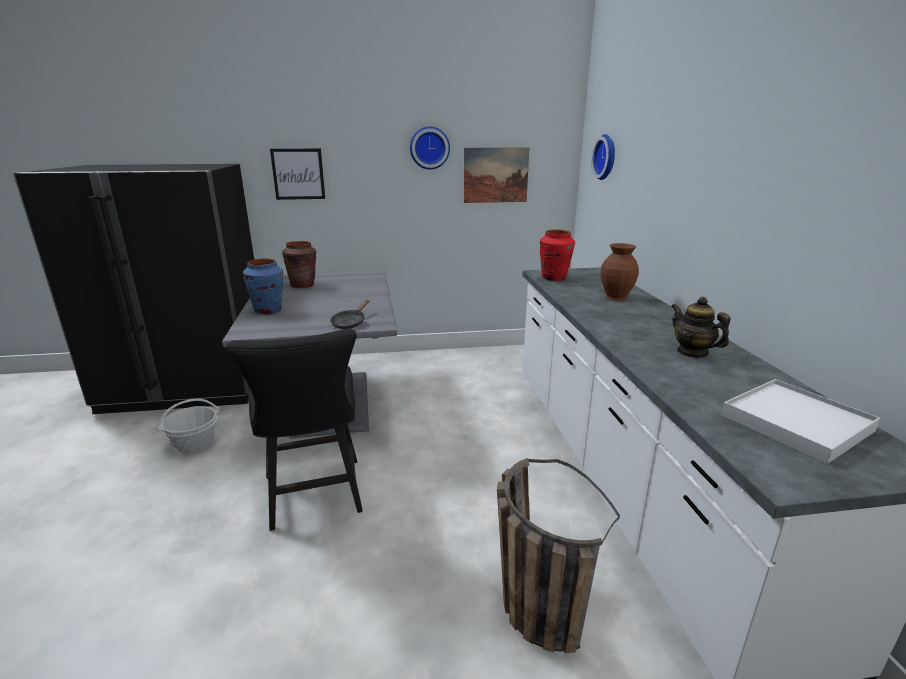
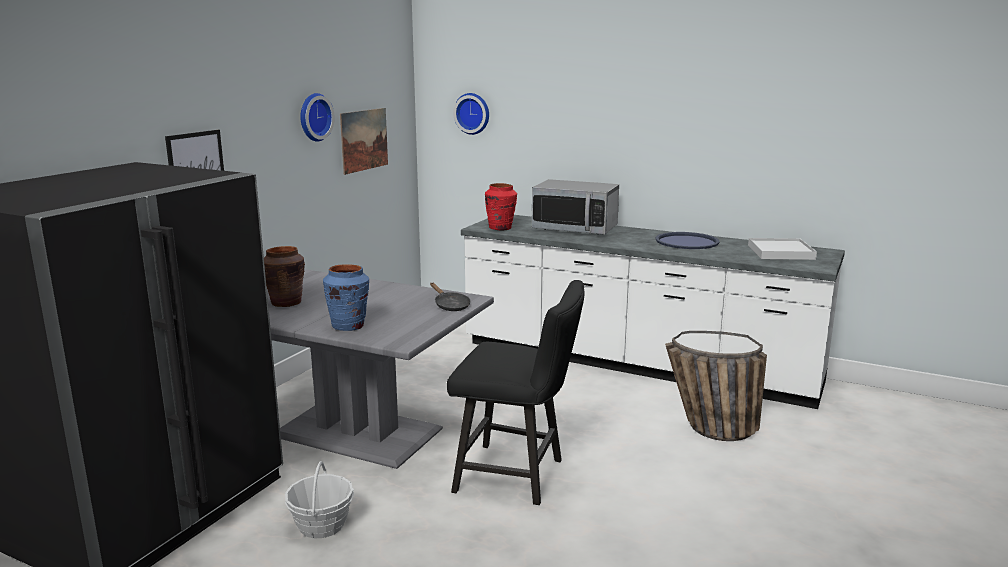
camera: 55 degrees left, 5 degrees down
brown vase [600,243,639,301] -> microwave [532,179,619,235]
teapot [671,297,730,358] -> blue tray [655,232,720,249]

